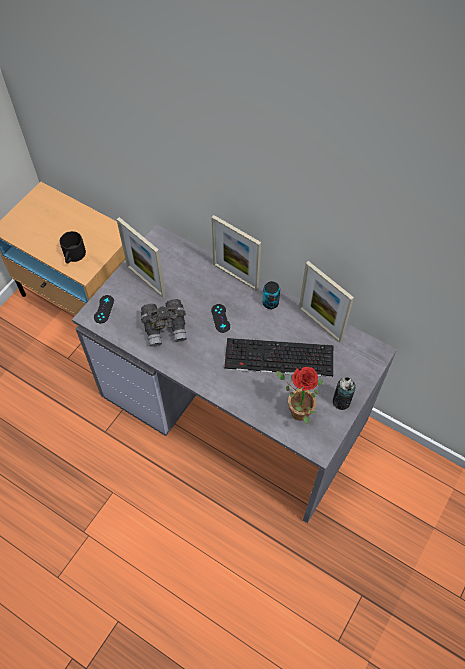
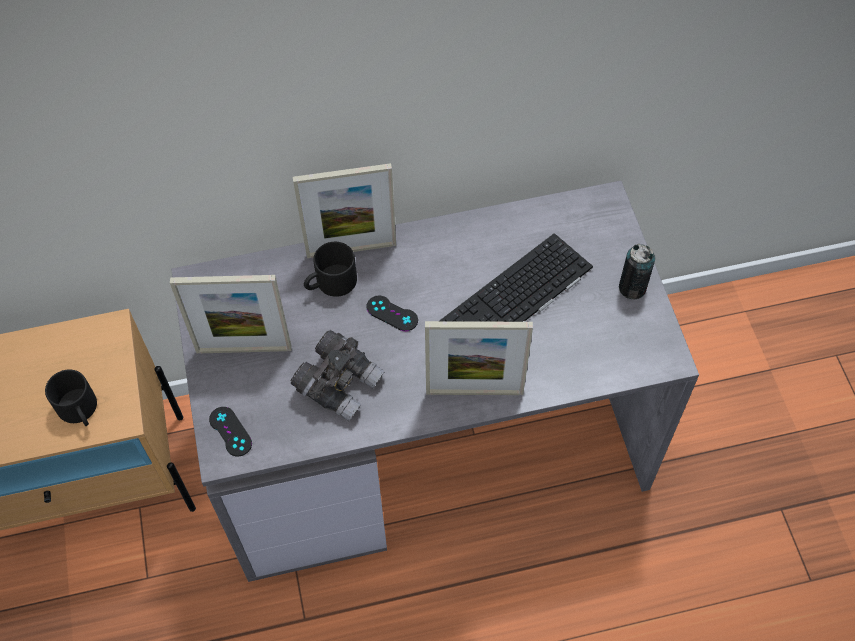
camera: 45 degrees left, 0 degrees up
can [262,281,280,309] -> none
potted plant [276,367,323,424] -> none
picture frame [299,261,354,343] -> picture frame moved to [425,321,533,395]
none -> black mug [304,242,357,297]

